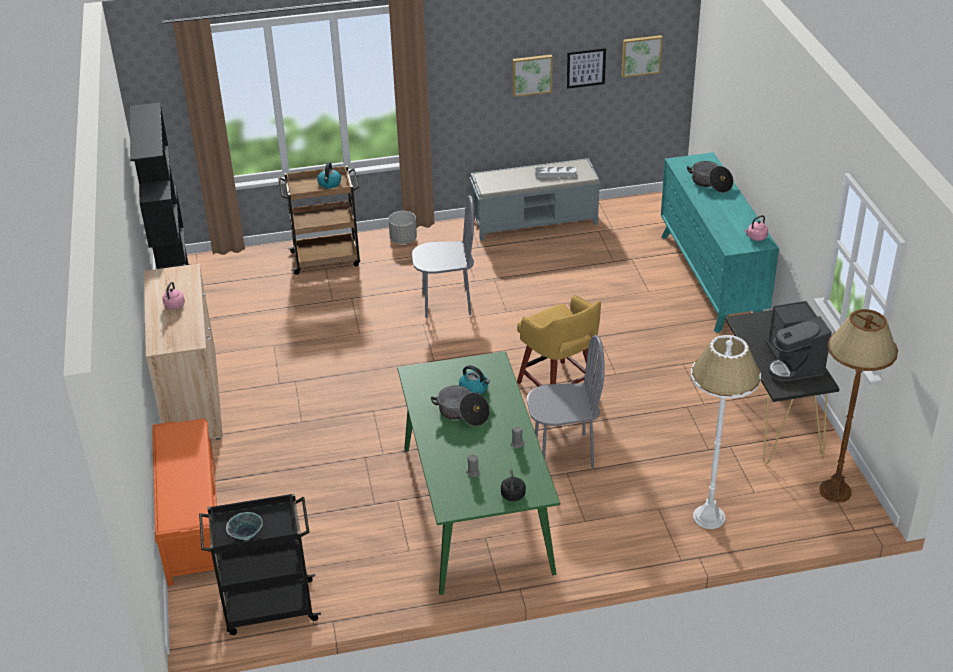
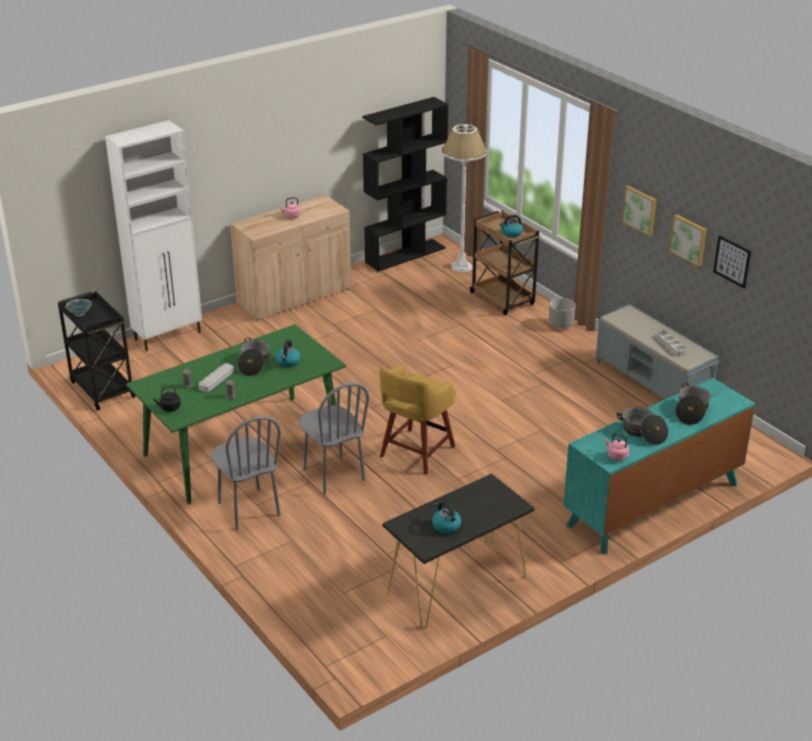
camera: 65 degrees right, 5 degrees down
orange bench [152,419,217,586] -> white cabinet [105,120,202,351]
grey chair [412,195,474,318] -> grey chair moved to [211,416,281,531]
picture [622,35,663,77] -> picture moved to [622,186,657,236]
white floor lamp [691,335,761,529] -> white floor lamp moved to [442,124,487,272]
coffee machine [766,301,832,381] -> kettle [432,502,461,534]
brown floor lamp [819,309,898,503] -> none
none -> grey tray [198,363,234,392]
none -> cooking pot [616,407,669,445]

